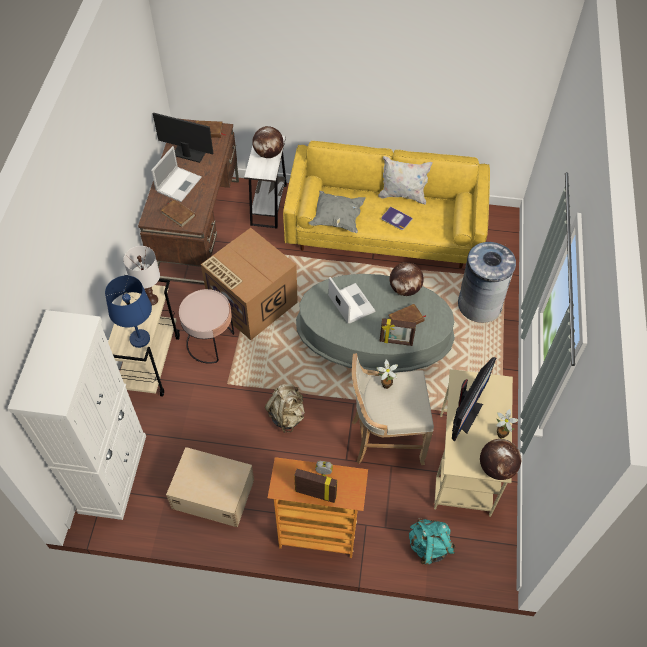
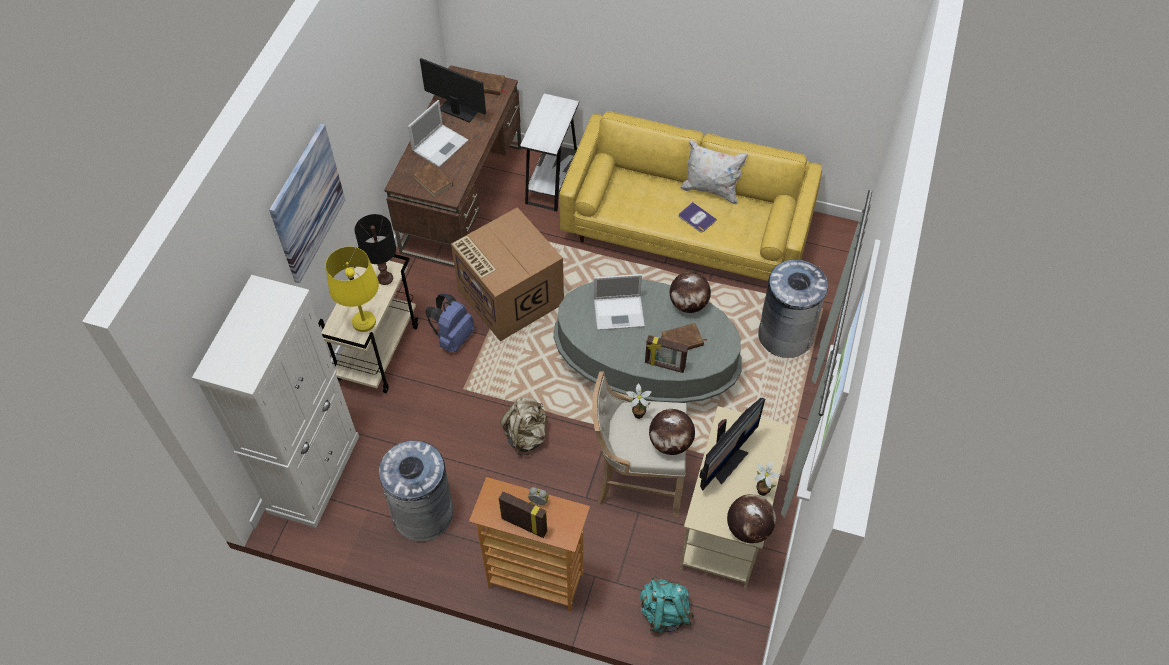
camera: 10 degrees right, 0 degrees up
blue table lamp [105,276,152,348] -> yellow table lamp [326,247,379,332]
white table lamp [123,246,160,305] -> black table lamp [354,214,396,285]
beige storage box [166,447,254,527] -> grey trash can [379,440,453,541]
pink side table [179,289,234,364] -> blue backpack [425,294,474,352]
globe [252,126,284,158] -> globe moved to [649,409,695,455]
grey pillow [308,191,366,233] -> none
laptop [328,277,376,324] -> laptop turned 105 degrees clockwise [594,274,645,330]
none -> picture [269,123,345,283]

